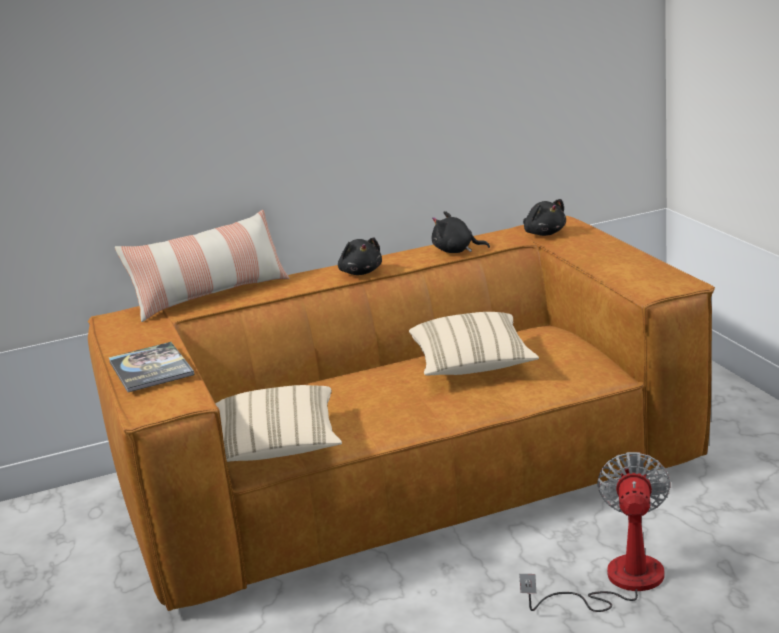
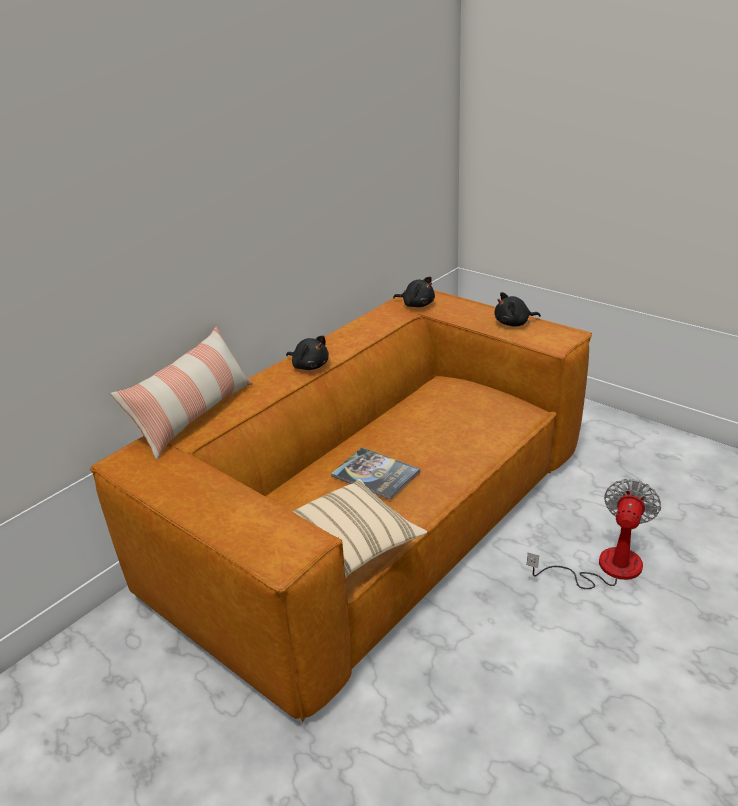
camera: 30 degrees left, 10 degrees up
book [108,342,195,392] -> book moved to [331,448,420,500]
beige pillow [409,312,539,375] -> none
black plush toy [432,211,490,253] -> black plush toy moved to [495,292,541,327]
fan [519,452,671,612] -> fan turned 45 degrees clockwise [527,479,661,589]

